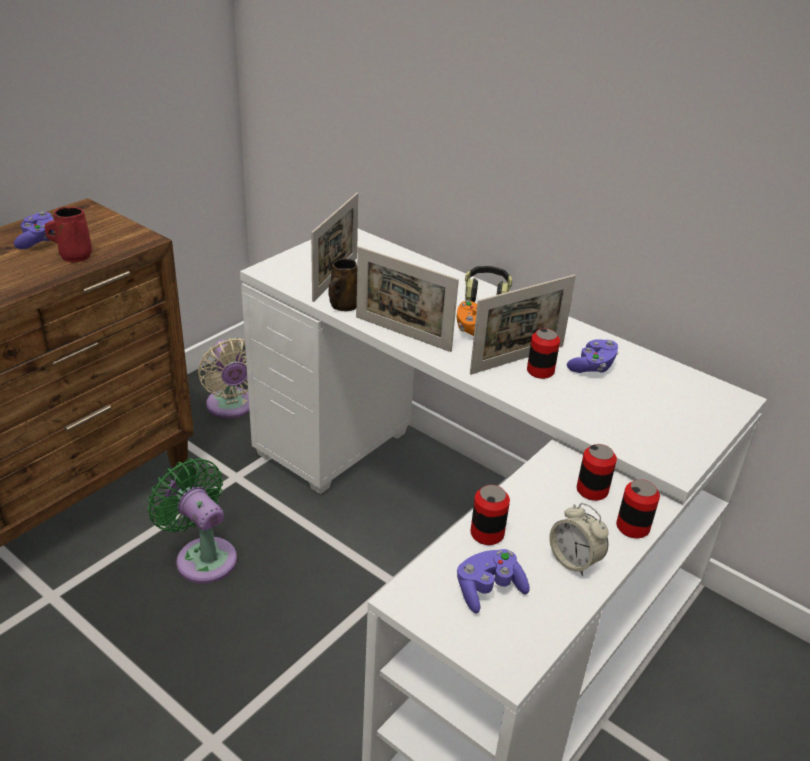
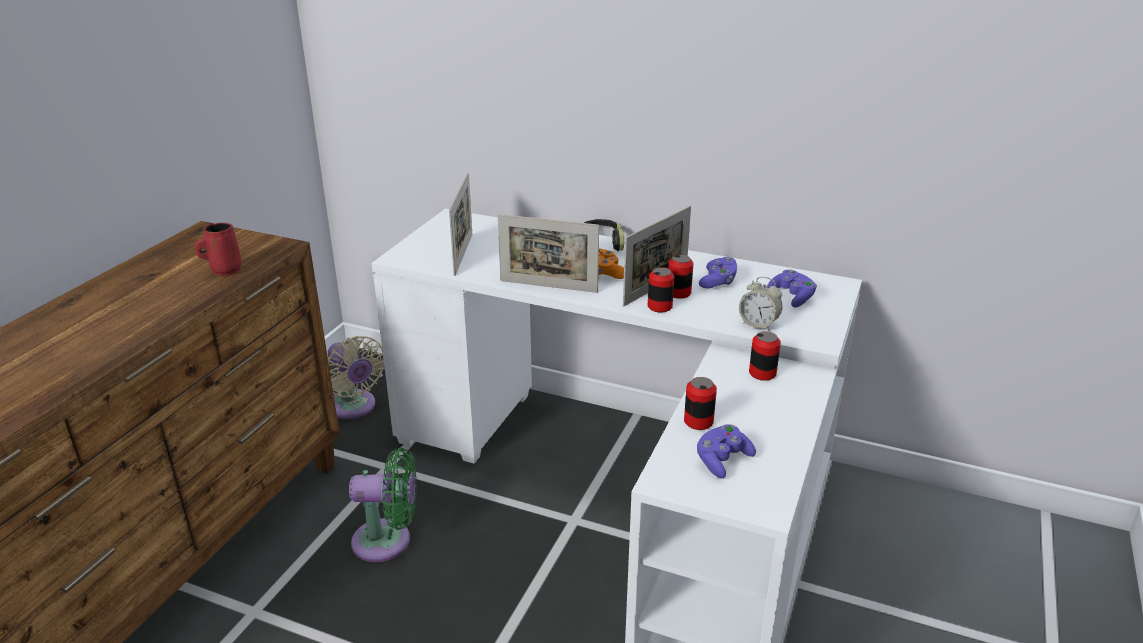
camera: 15 degrees left, 5 degrees down
purple game controller [14,211,54,249] -> purple game controller moved to [767,269,817,307]
green fan [148,458,237,583] -> green fan turned 150 degrees clockwise [349,448,417,562]
brown mug [328,259,357,311] -> none
alarm clock [549,503,609,576] -> alarm clock moved to [739,277,782,331]
can [616,479,660,538] -> can moved to [648,267,674,312]

